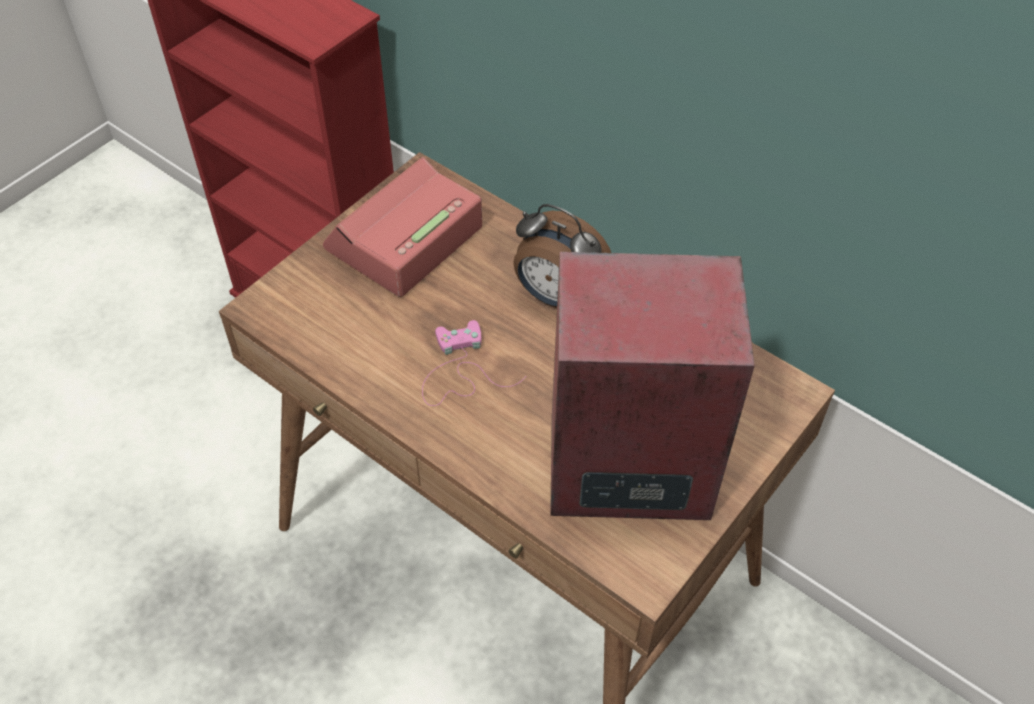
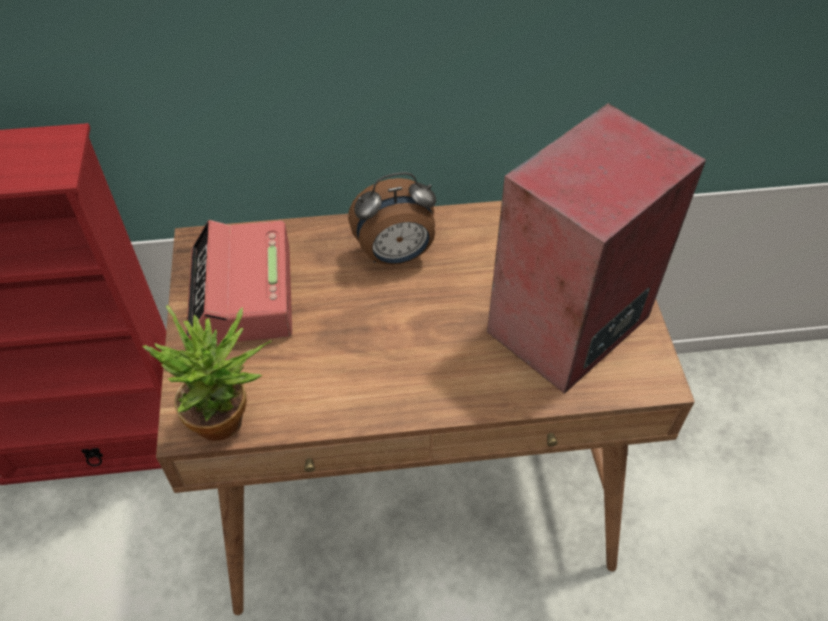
camera: 45 degrees left, 0 degrees up
pink game controller [422,320,526,406] -> none
none -> potted plant [142,305,272,441]

